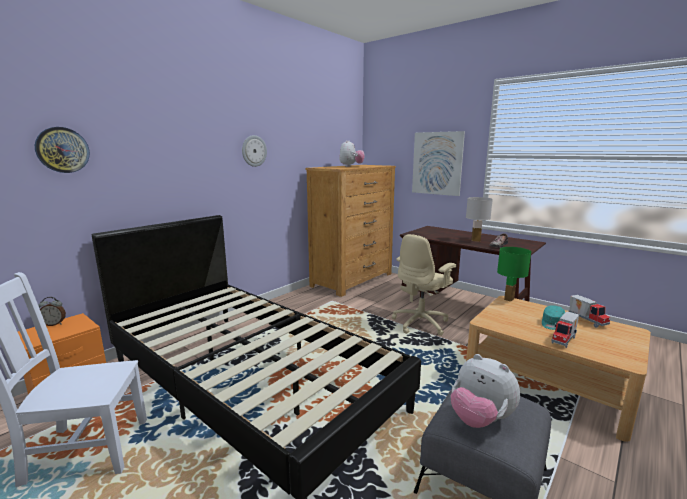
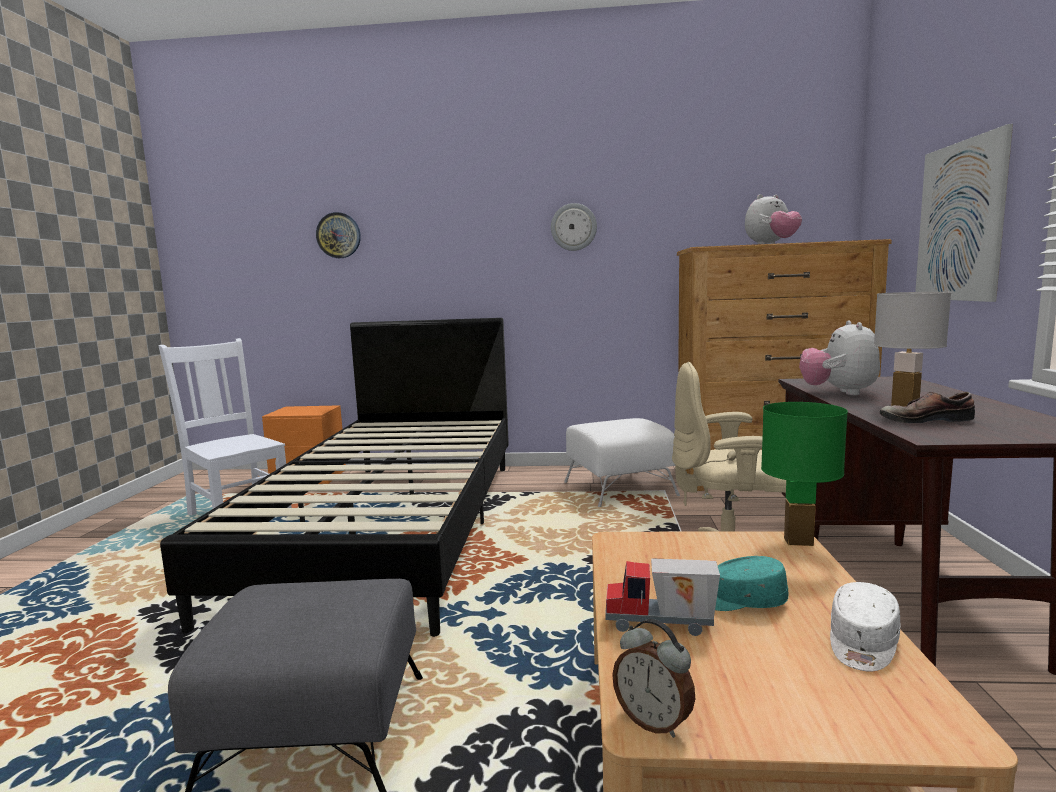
camera: 55 degrees right, 5 degrees down
alarm clock [38,297,66,326] -> alarm clock moved to [612,619,695,738]
plush toy [451,354,520,428] -> plush toy moved to [799,320,880,395]
toy truck [569,295,611,328] -> white cap [830,582,901,672]
none -> white ottoman [564,418,680,507]

